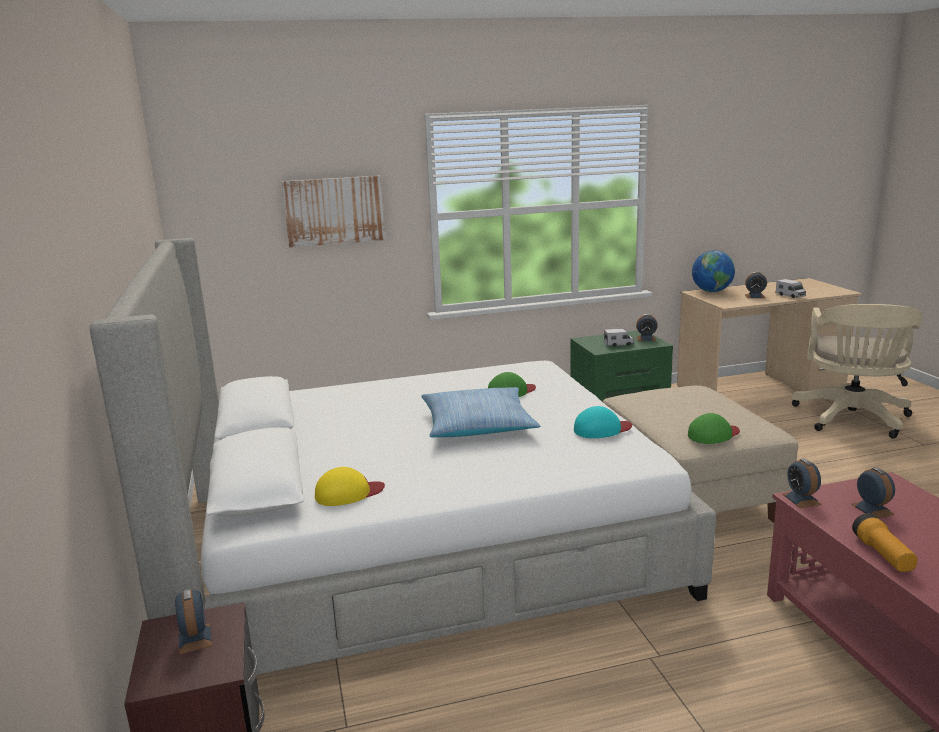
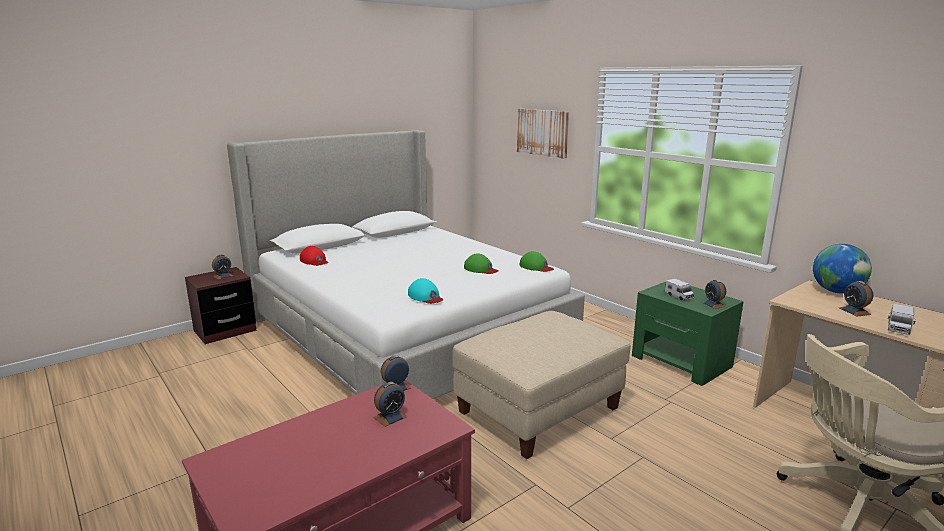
camera: 65 degrees right, 0 degrees up
yellow cap [315,467,385,506] -> red cap [300,246,328,266]
pillow [422,387,541,437] -> none
green cap [688,413,740,444] -> green cap moved to [520,251,554,272]
flashlight [852,513,918,572] -> none

